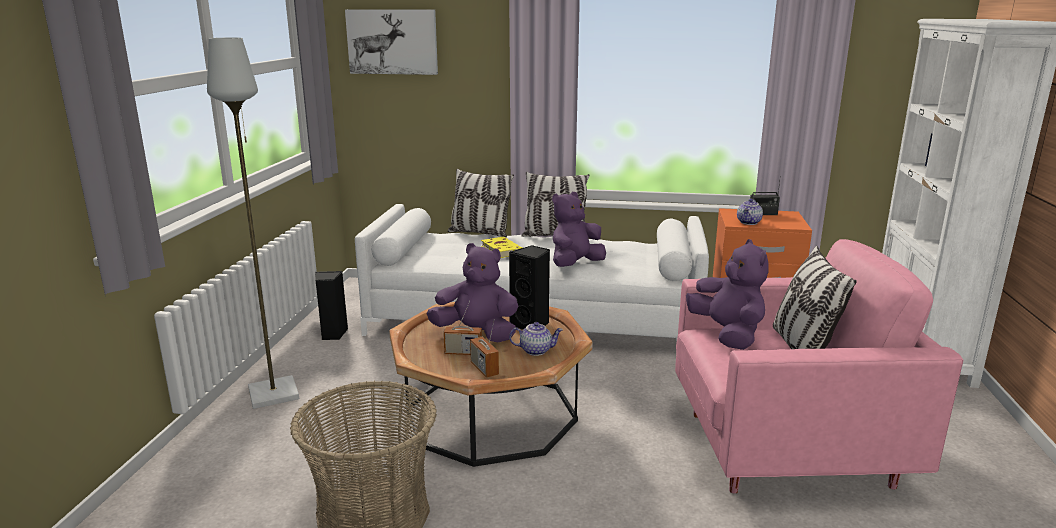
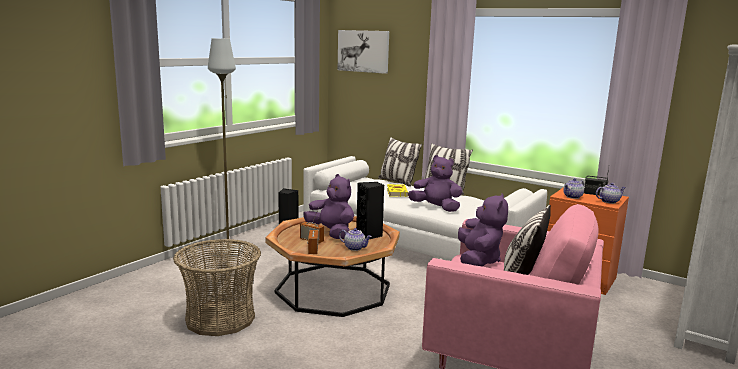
camera: 25 degrees right, 5 degrees down
purple plush toy [552,192,606,267] -> purple plush toy turned 45 degrees clockwise [408,155,462,212]
none -> teapot [596,183,626,204]

